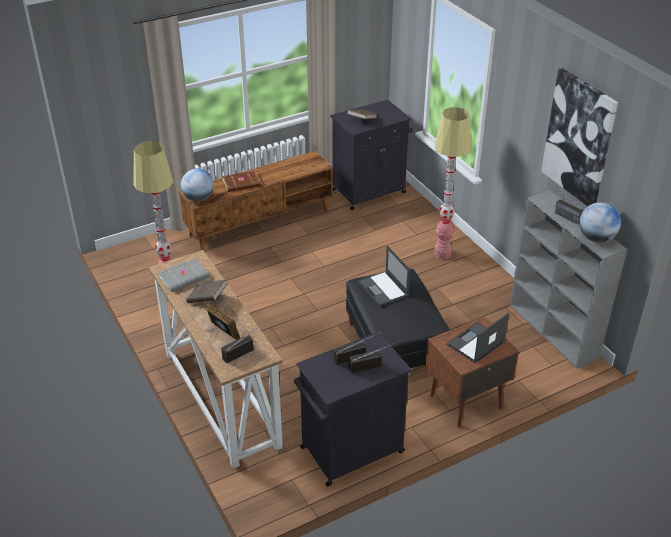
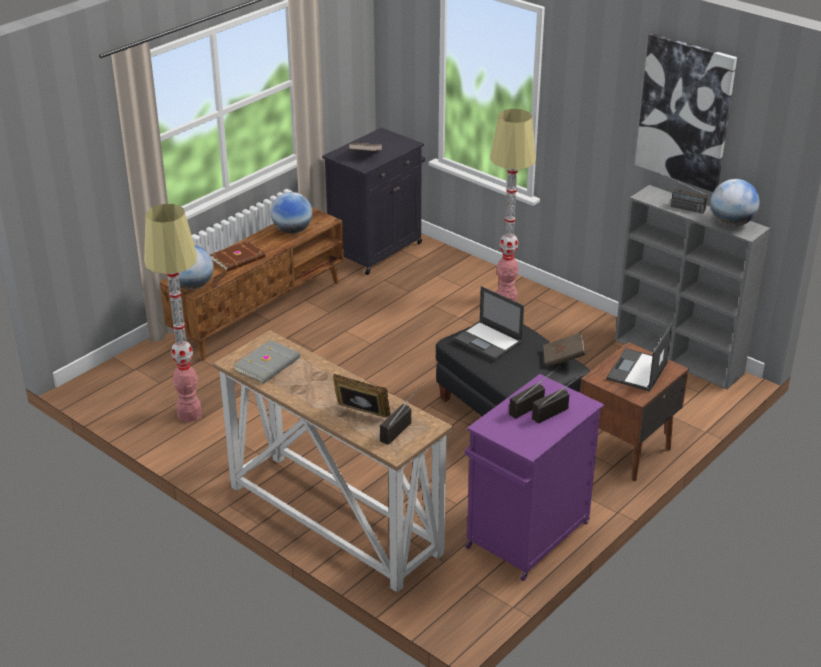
camera: 20 degrees left, 5 degrees down
brown book [186,280,227,303] -> brown book moved to [544,332,585,368]
black cabinet [294,332,412,486] -> purple cabinet [465,374,604,581]
none -> globe [271,192,312,234]

